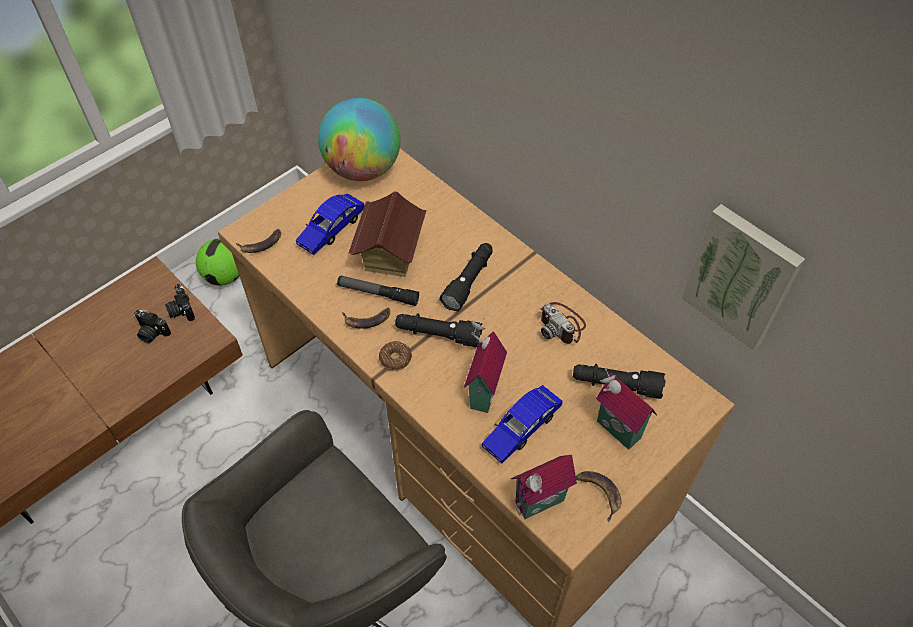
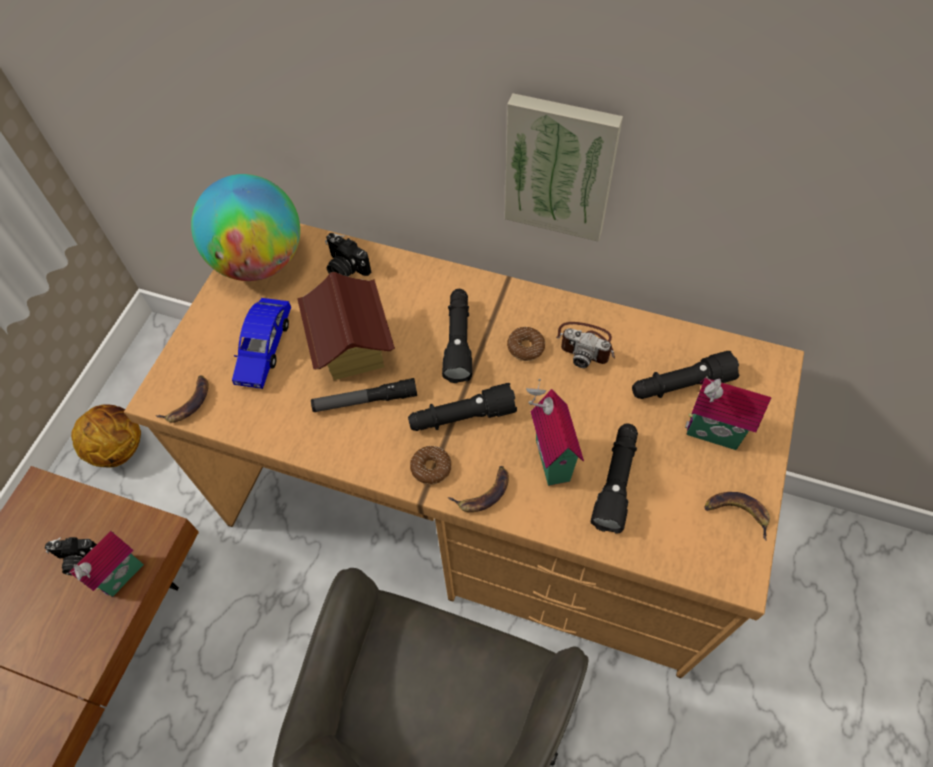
camera: 25 degrees left, 5 degrees up
camera [165,284,195,321] -> camera moved to [325,233,371,277]
football [196,239,239,286] -> basketball [71,404,141,468]
banana [342,308,390,329] -> banana moved to [448,466,509,512]
blue toy car [482,385,563,464] -> black flashlight [591,423,638,534]
toy house [511,455,577,519] -> toy house moved to [67,531,144,597]
picture [682,204,805,350] -> picture moved to [505,93,623,242]
none -> donut [507,327,545,361]

